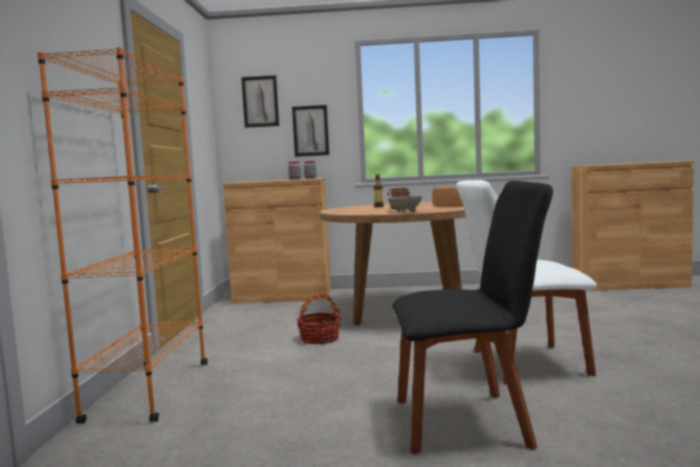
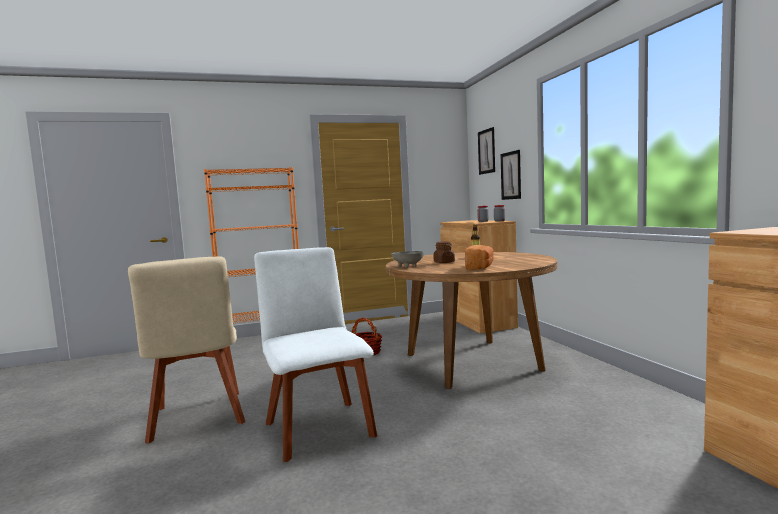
camera: 70 degrees right, 0 degrees up
black chair [392,181,553,454] -> beige chair [128,257,245,444]

